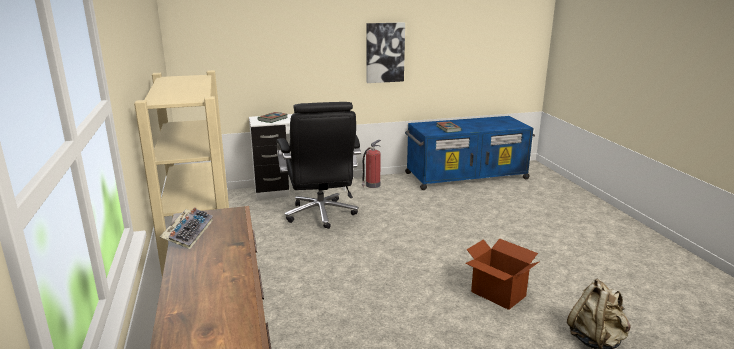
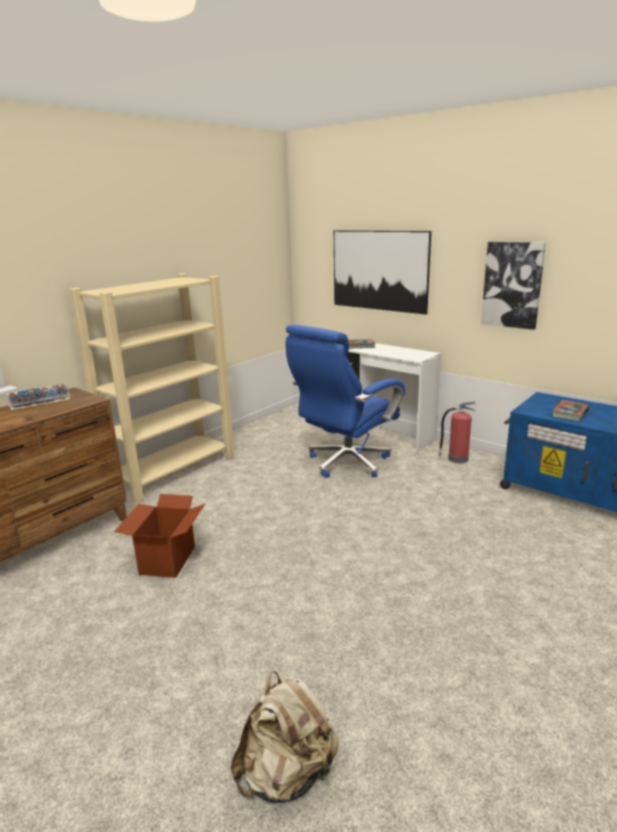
camera: 55 degrees right, 0 degrees up
black office chair [276,102,361,229] -> blue office chair [286,325,405,478]
cardboard box [465,238,540,310] -> cardboard box moved to [114,494,206,578]
none -> picture [334,230,431,314]

